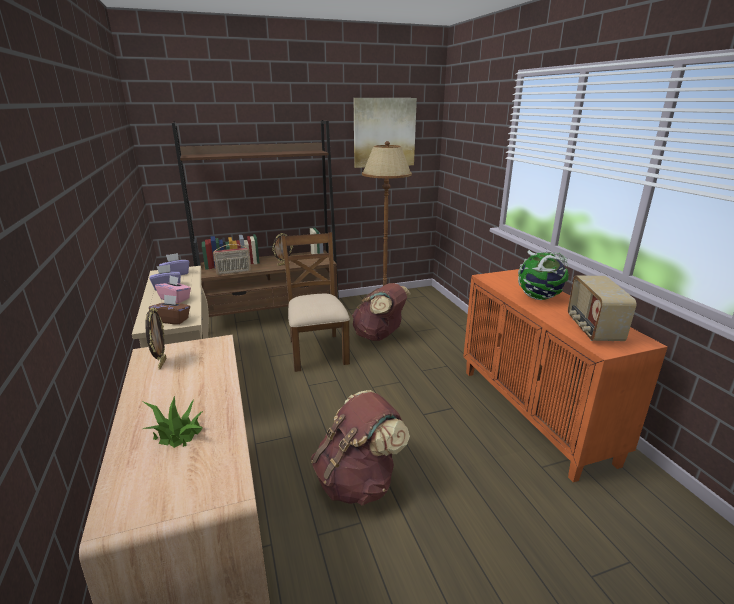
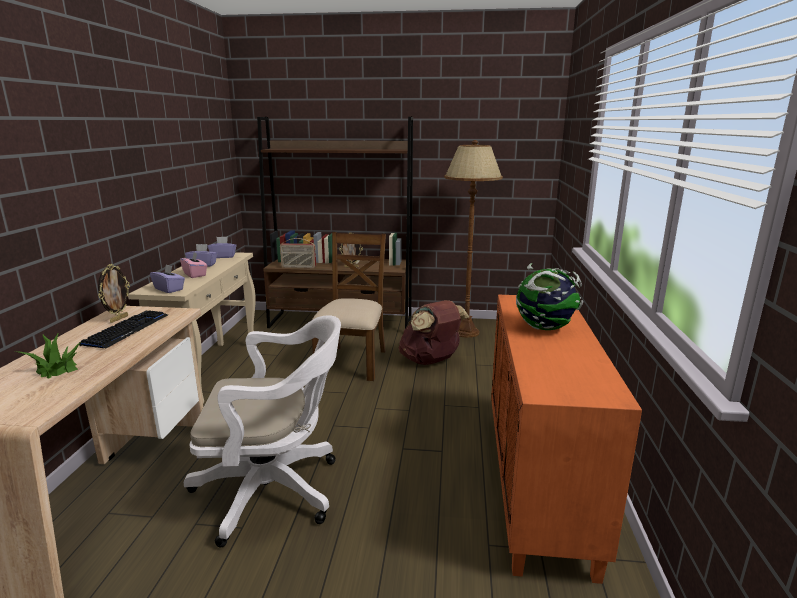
camera: 25 degrees right, 5 degrees down
brown tissue box [149,295,190,325] -> purple tissue box [150,264,185,293]
brown backpack [311,390,410,505] -> white office chair [184,316,341,547]
picture [354,98,417,168] -> none
radio [568,275,636,341] -> none
none -> keyboard [79,311,168,348]

